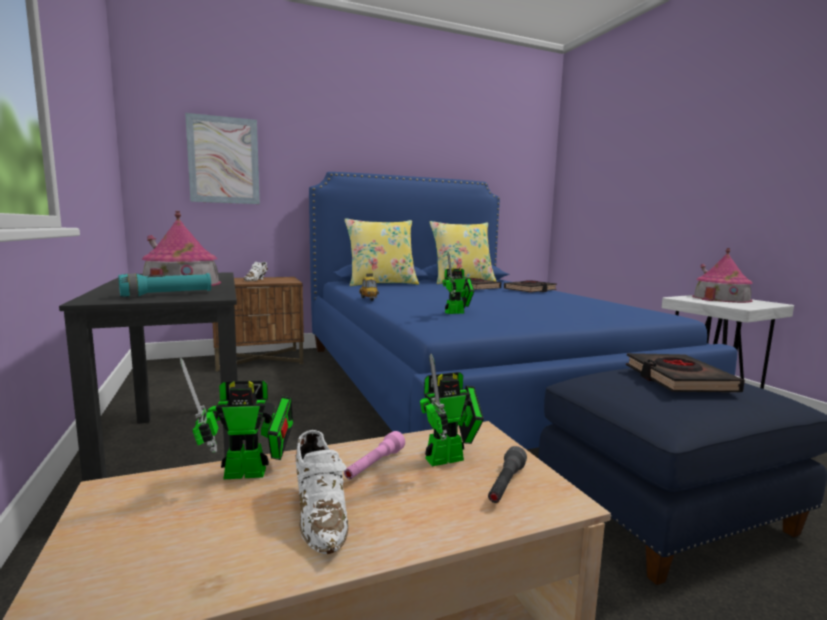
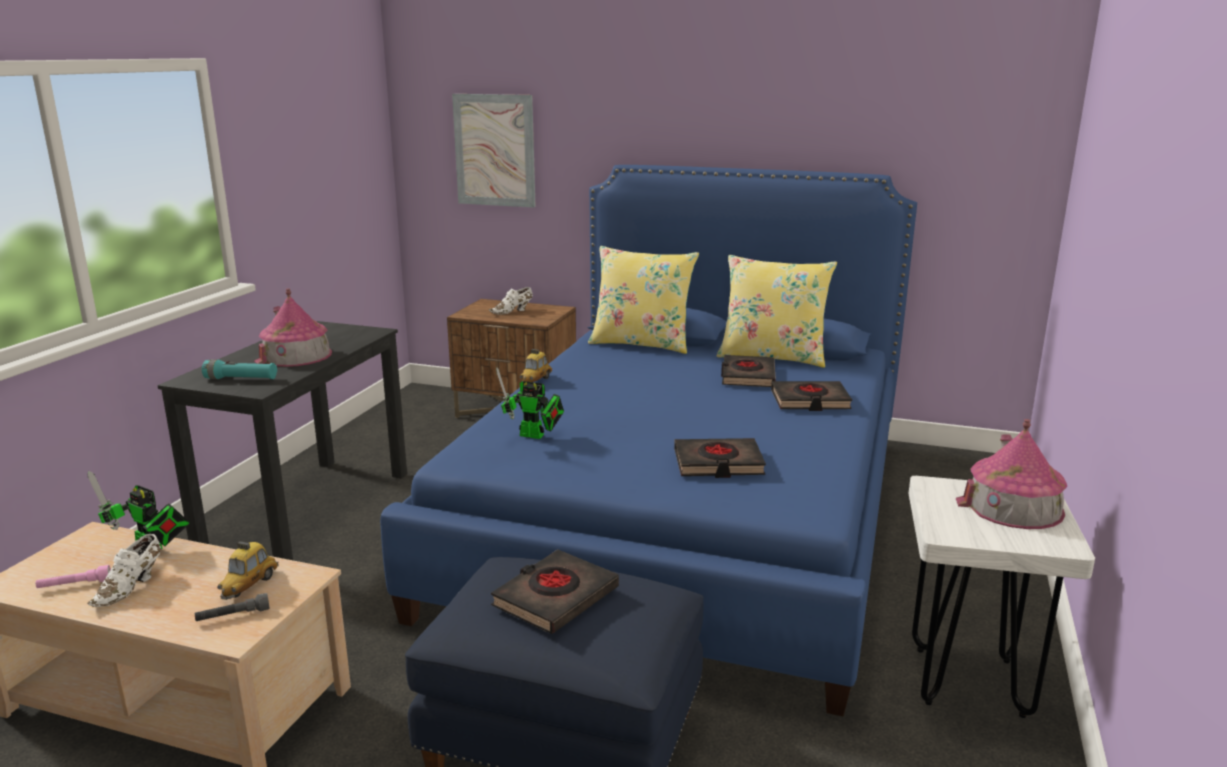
camera: 40 degrees right, 10 degrees up
pink flashlight [344,431,405,479] -> pink flashlight moved to [36,565,111,588]
toy robot [420,354,484,466] -> toy car [217,541,279,600]
none -> black book [674,438,766,478]

